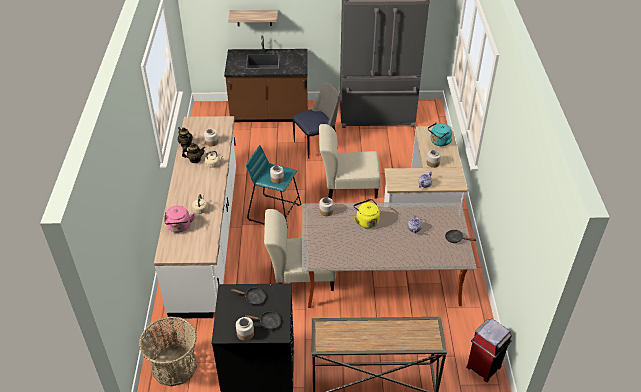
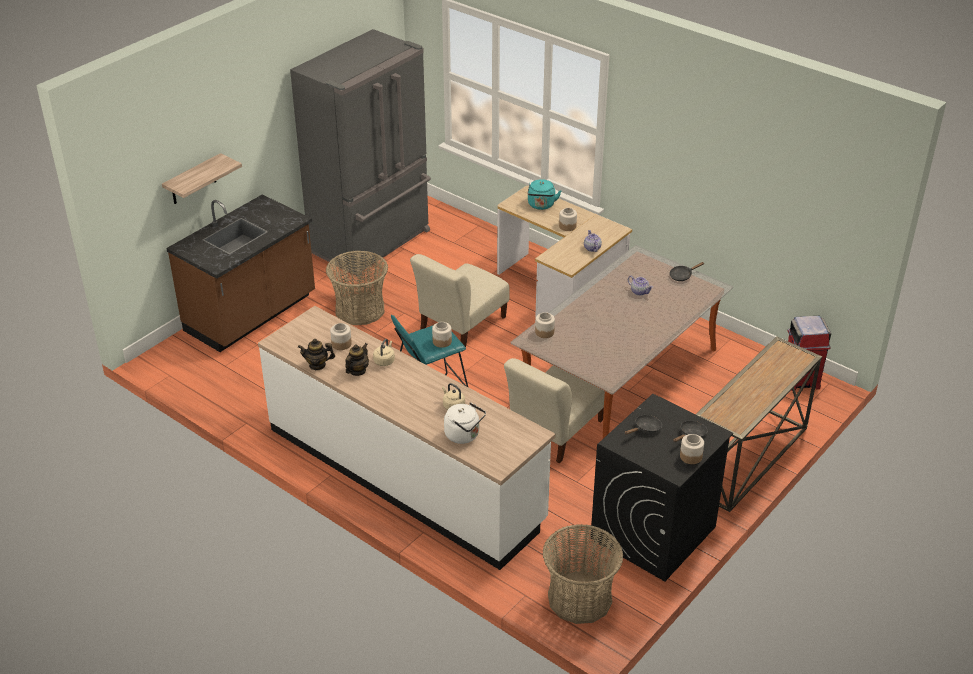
camera: 50 degrees left, 5 degrees down
pink kettle [164,205,195,233] -> white kettle [444,402,486,444]
chair [293,82,340,159] -> basket [326,251,388,325]
yellow kettle [353,199,380,228] -> none

